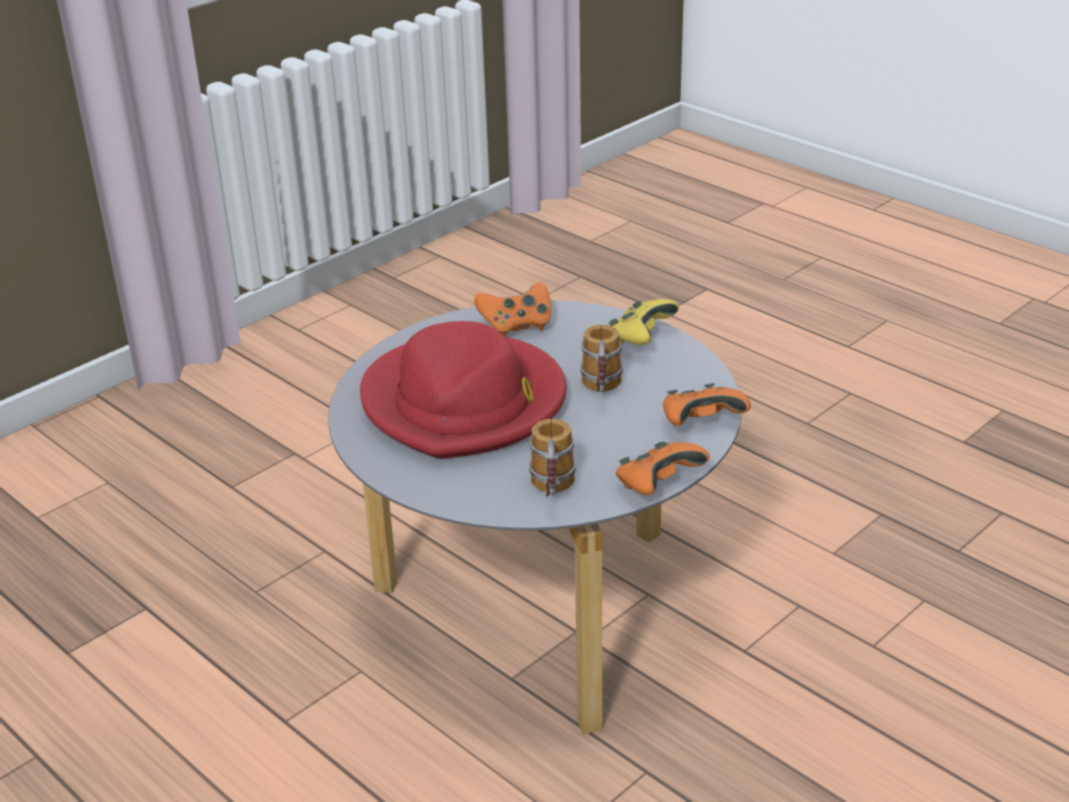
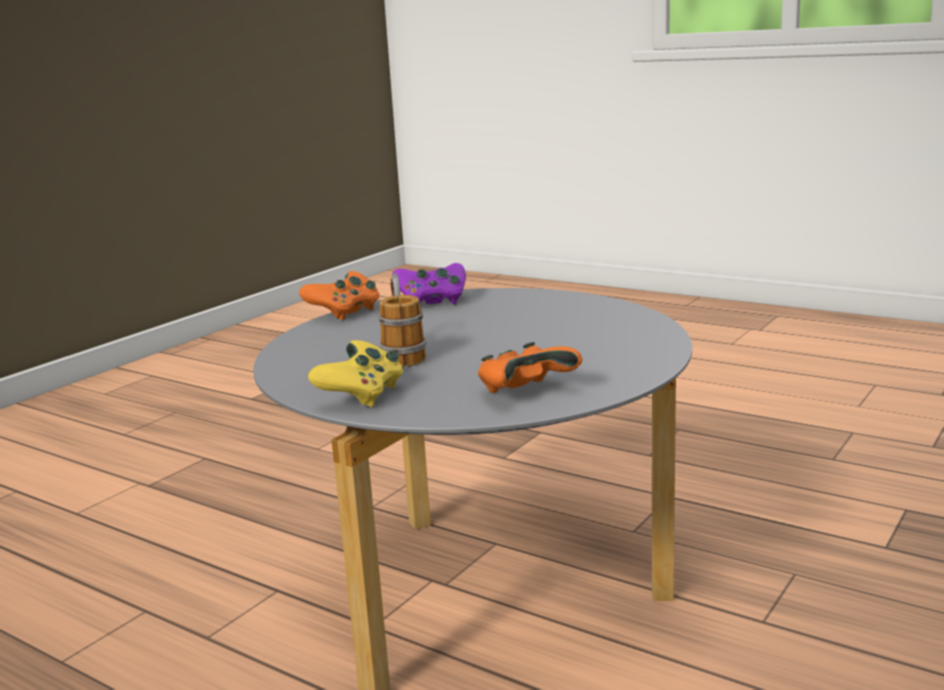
camera: 170 degrees right, 15 degrees down
red hat [360,321,567,459] -> none
mug [529,419,576,497] -> purple game controller [392,263,466,304]
orange game controller [663,383,751,426] -> none

